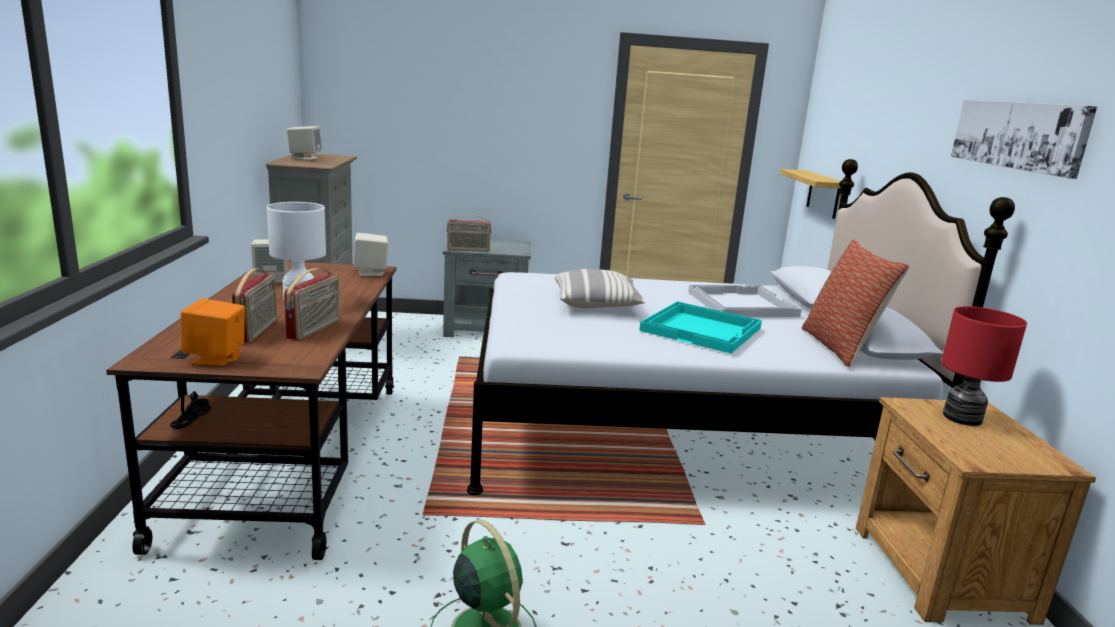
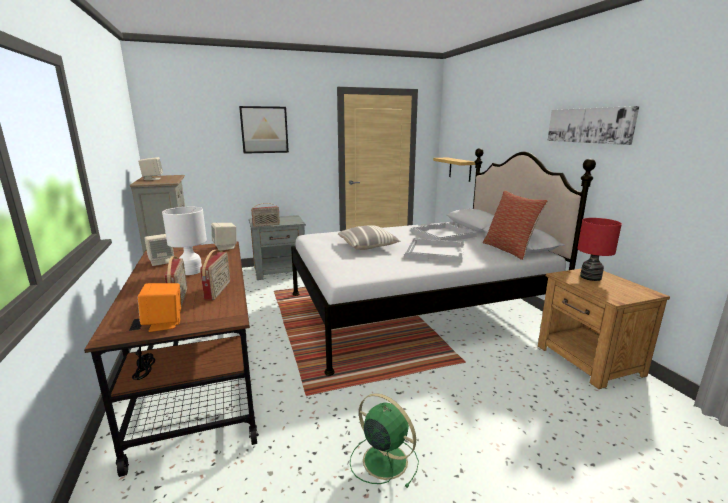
camera: 15 degrees left, 0 degrees up
turquoise tray [639,301,762,354] -> white tray [405,238,464,263]
none -> picture [239,106,289,154]

